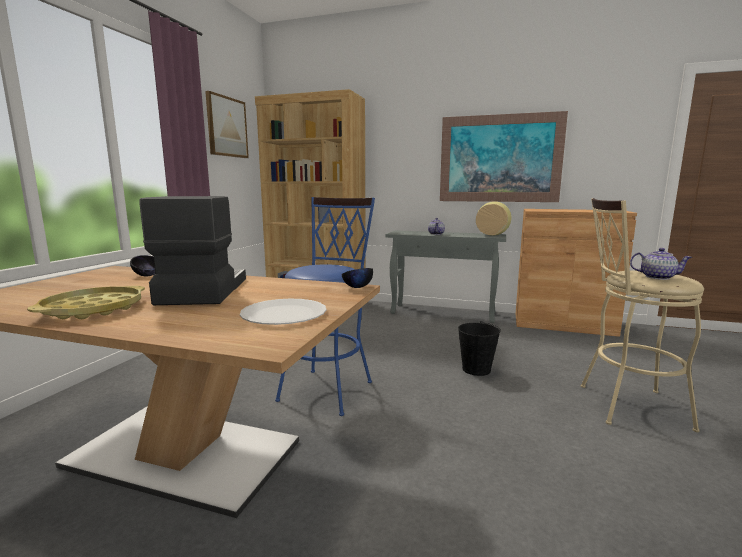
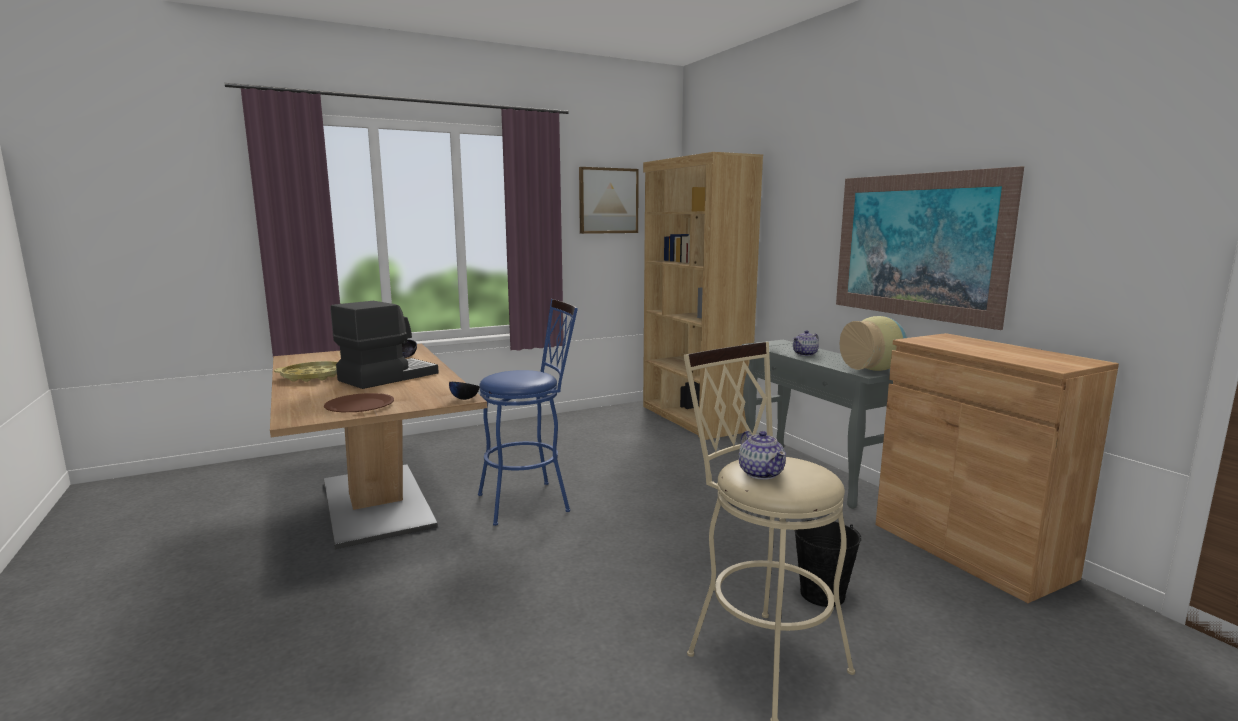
camera: 45 degrees right, 0 degrees up
white plate [240,299,326,325] -> brown plate [324,393,394,412]
black bucket [458,321,501,376] -> black bucket moved to [795,520,862,607]

